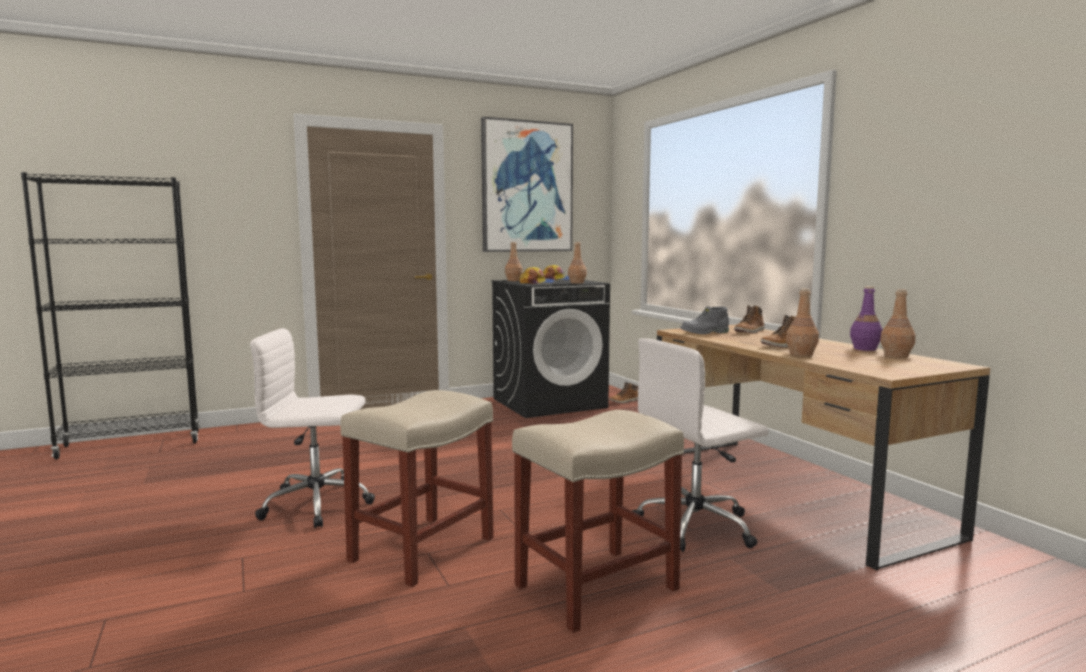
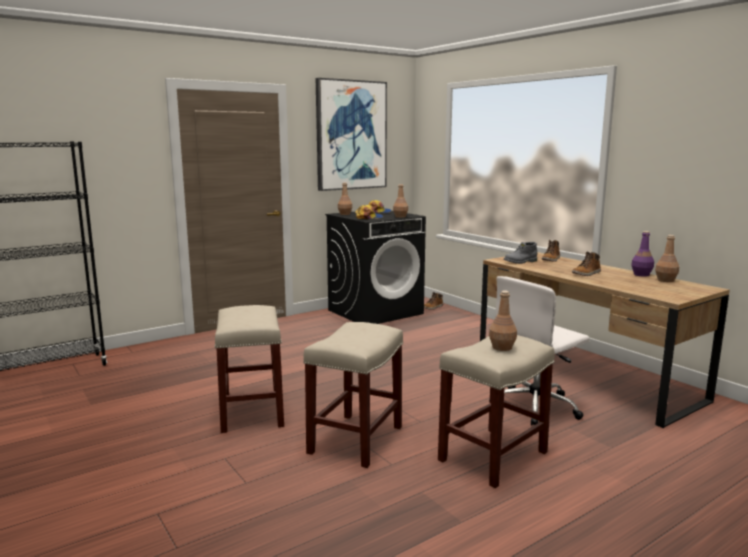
camera: 10 degrees left, 5 degrees up
white office chair [250,328,375,528] -> beige stool [214,305,284,433]
brown bottle [786,289,819,356] -> brown bottle moved to [489,291,517,351]

